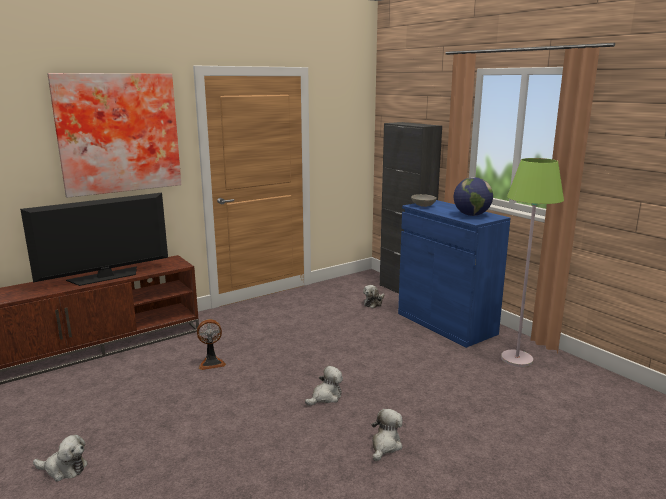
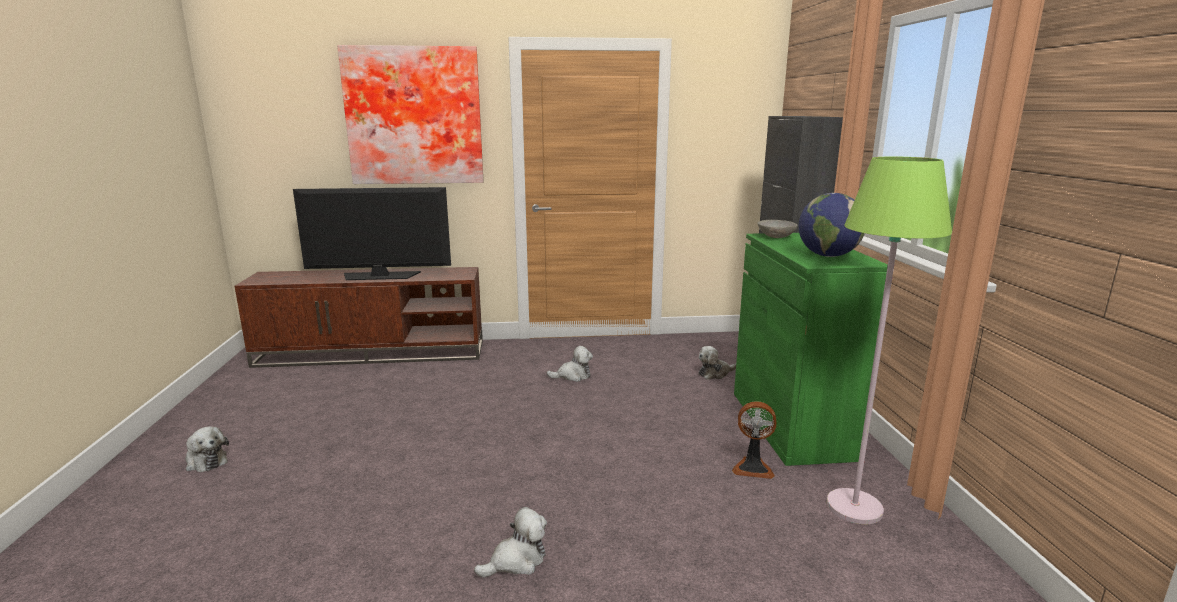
camera: 30 degrees right, 0 degrees up
fan [197,319,226,370] -> fan moved to [732,401,776,479]
plush toy [305,366,343,406] -> plush toy moved to [547,346,593,382]
blue cabinet [398,200,511,348] -> green cabinet [734,233,888,466]

